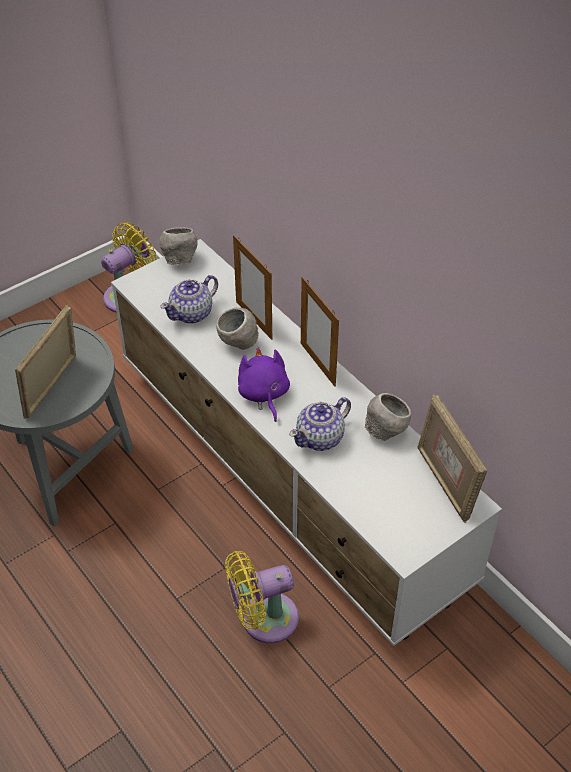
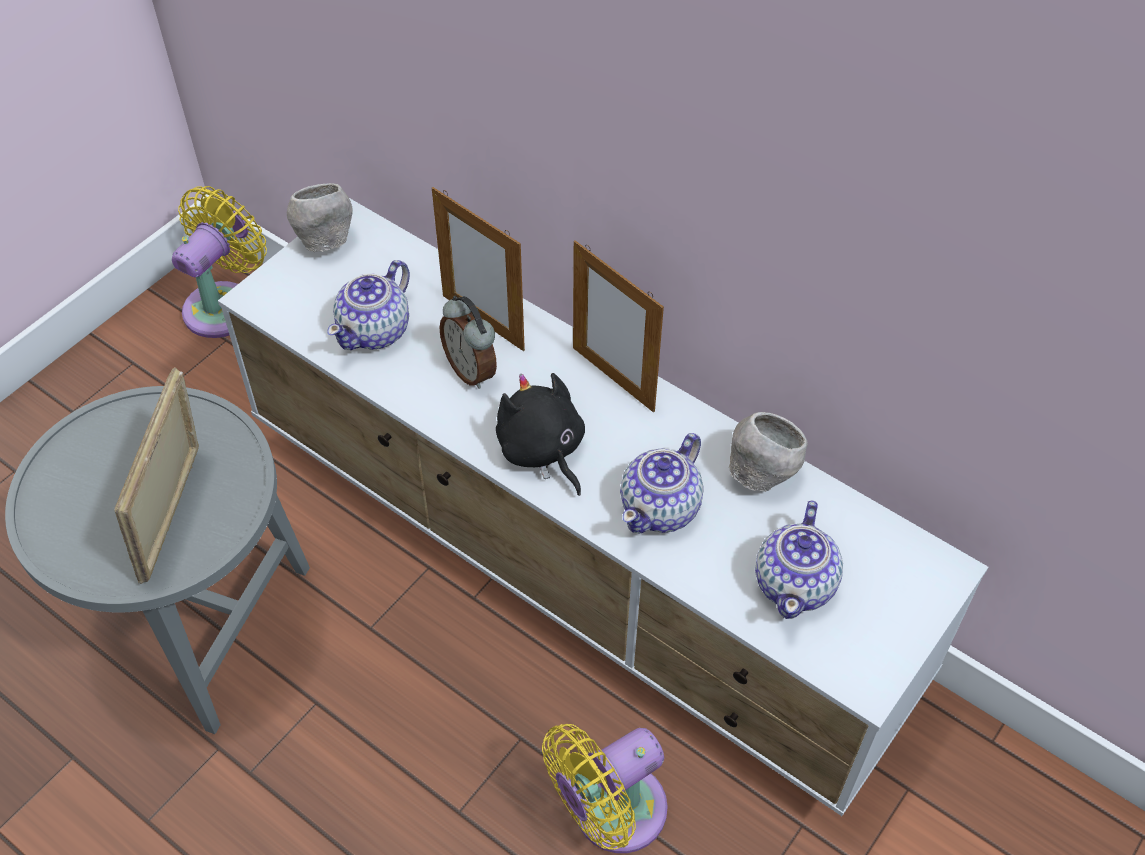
camera: 15 degrees left, 5 degrees up
grey bowl [216,308,259,350] -> alarm clock [439,295,497,389]
purple plush toy [238,347,290,422] -> black plush toy [496,373,585,496]
picture frame [418,395,487,523] -> none
none -> teapot [755,500,843,619]

